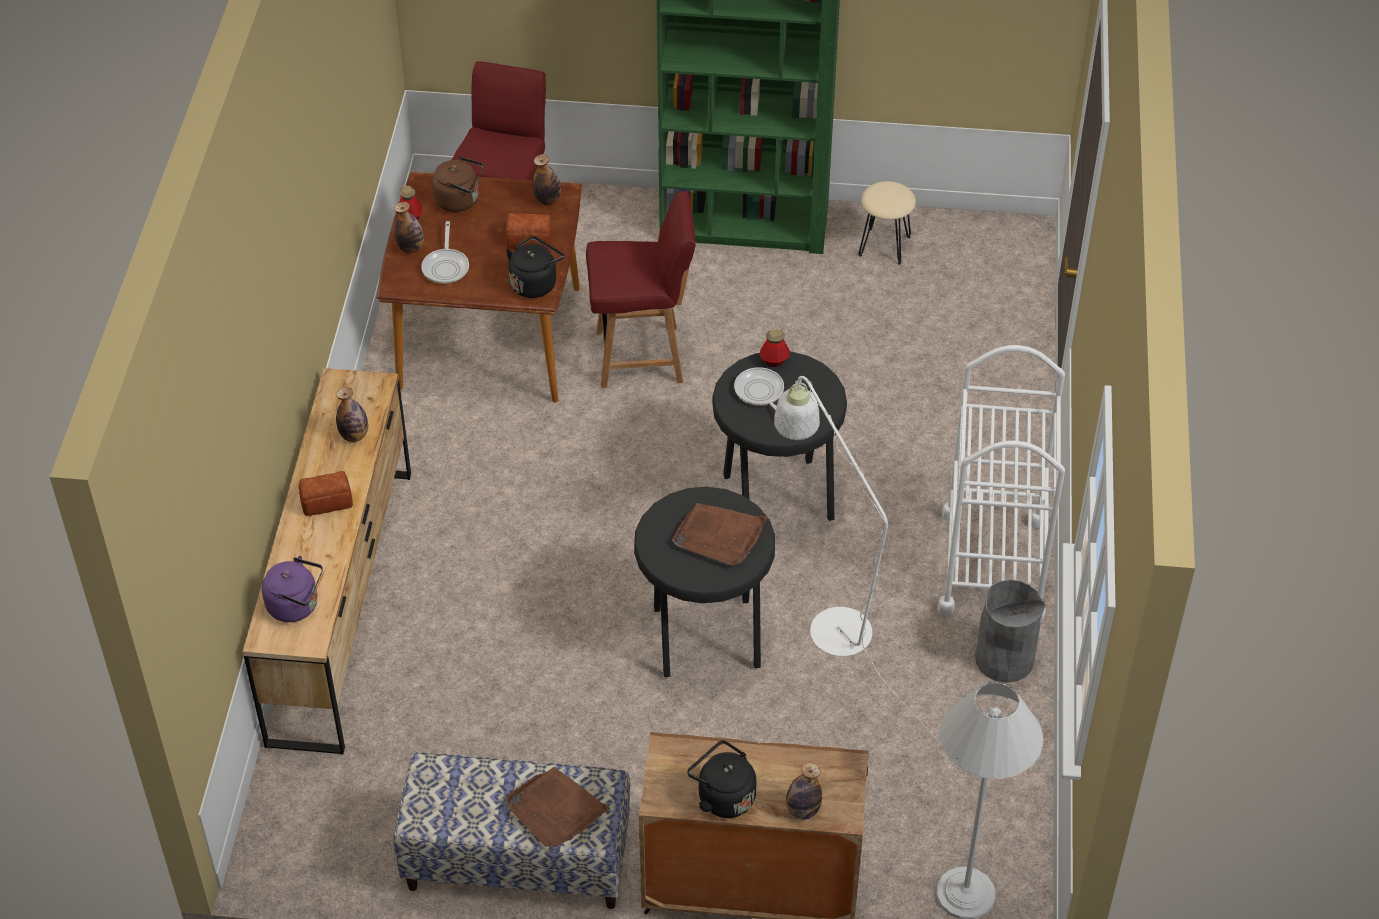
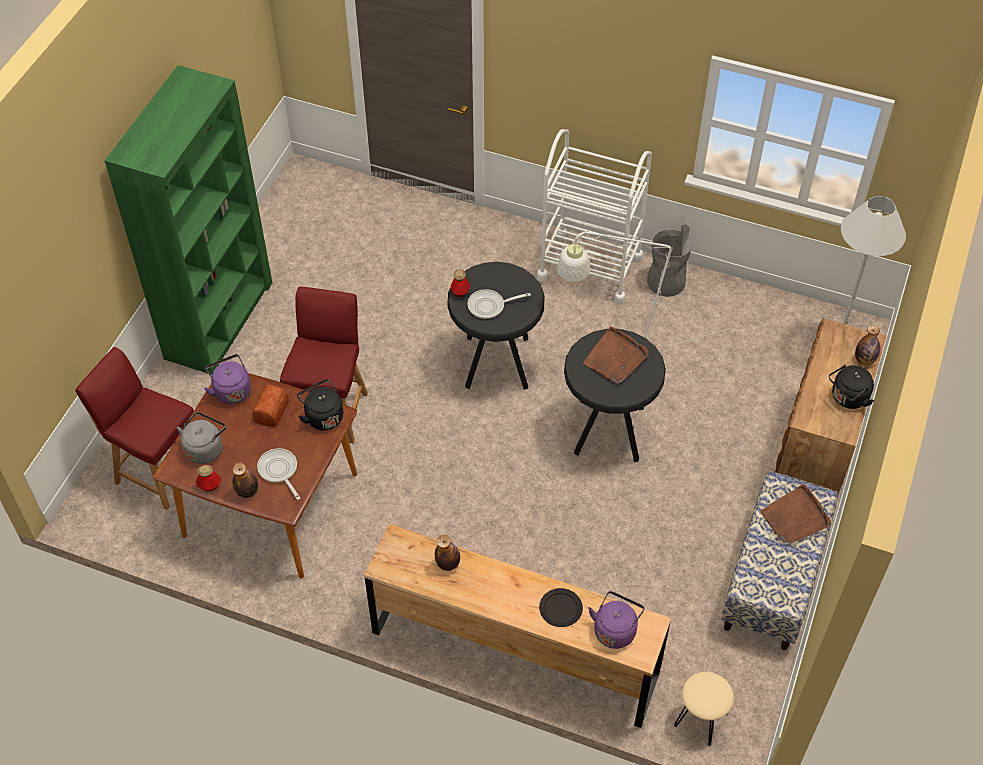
camera: 75 degrees left, 5 degrees up
bread [298,471,353,516] -> none
frying pan [421,221,469,284] -> frying pan turned 135 degrees counterclockwise [257,448,300,500]
brown kettle [432,156,484,212] -> grey kettle [177,412,226,464]
bottle [532,154,561,205] -> purple kettle [204,354,251,404]
beige stool [859,181,916,265] -> beige stool moved to [674,672,734,746]
none -> black plate [539,588,583,627]

